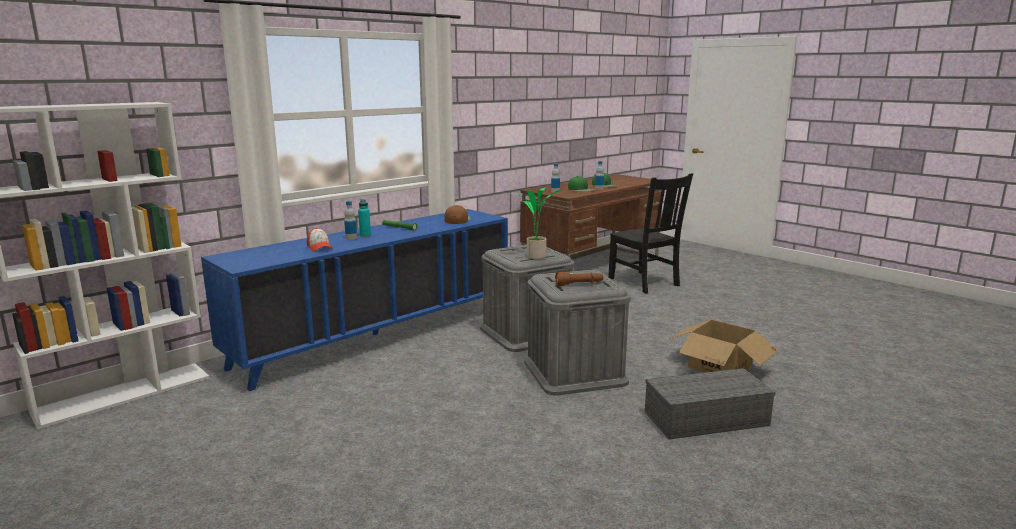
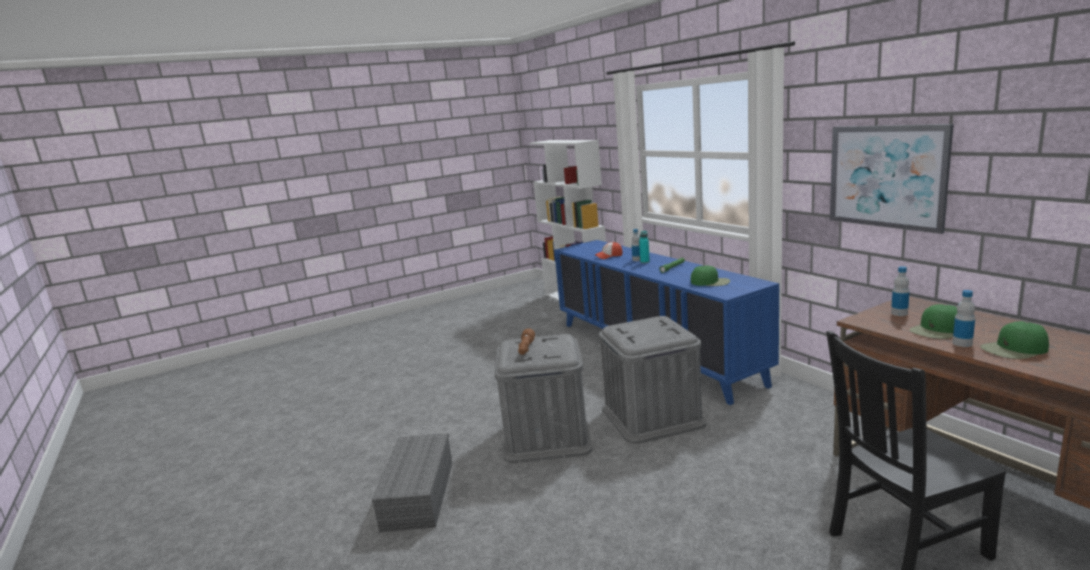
camera: 105 degrees right, 0 degrees up
brown cap [445,205,471,224] -> green cap [691,265,730,286]
potted plant [511,188,561,259] -> none
cardboard box [669,319,778,372] -> none
none -> picture [830,124,954,234]

